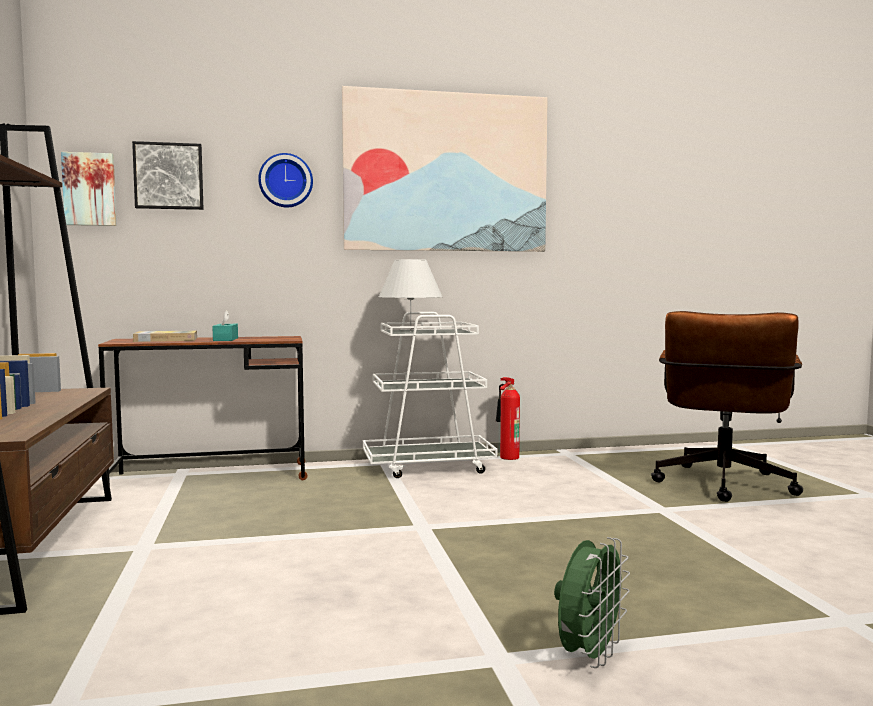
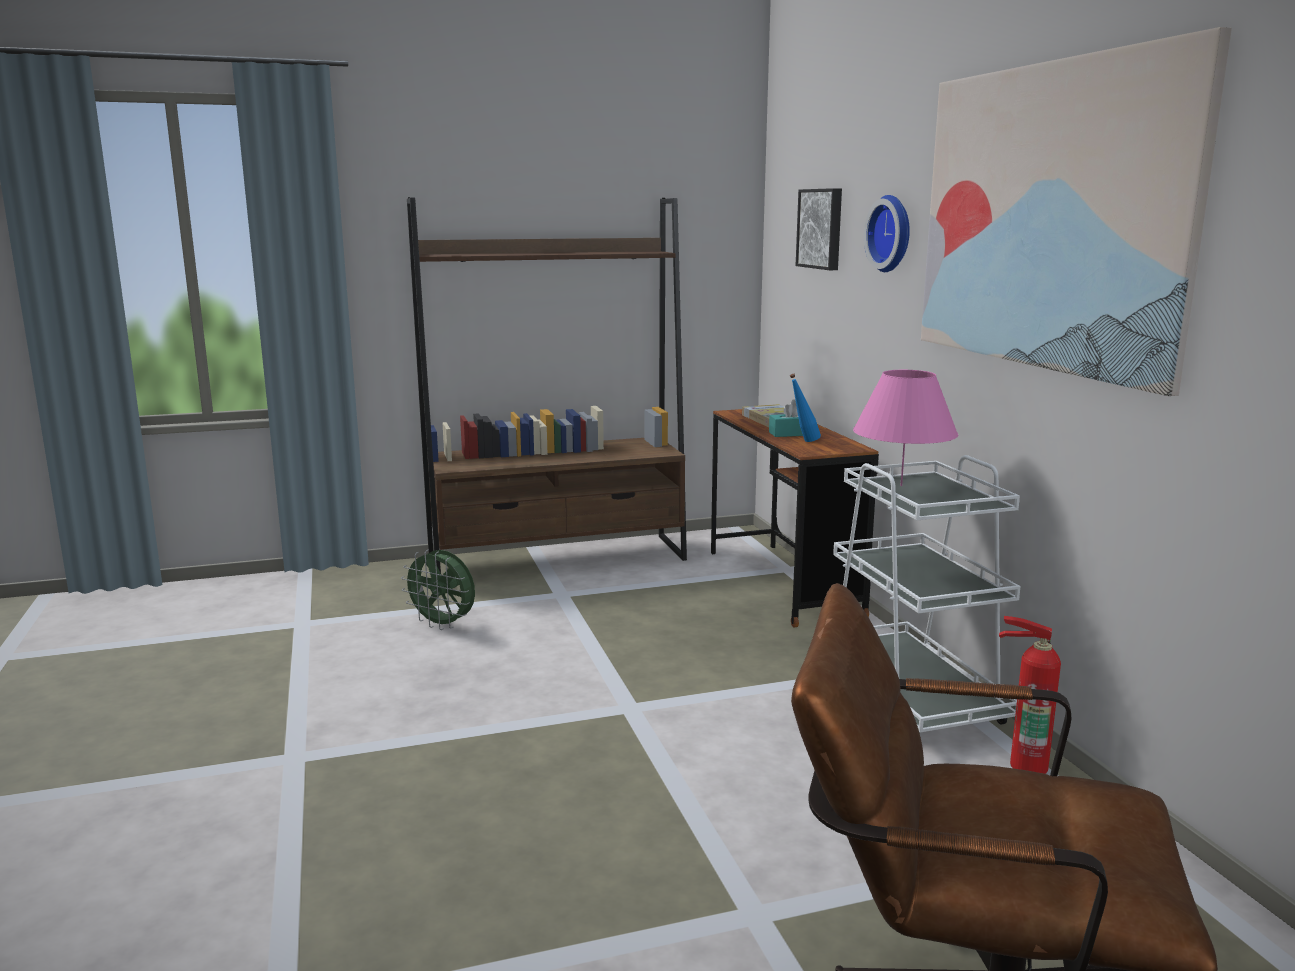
camera: 85 degrees right, 10 degrees up
picture [61,152,117,226] -> none
white table lamp [379,259,443,332] -> pink table lamp [853,370,959,486]
green fan [554,537,630,668] -> green fan moved to [401,549,475,630]
none -> blue bottle [790,374,821,442]

